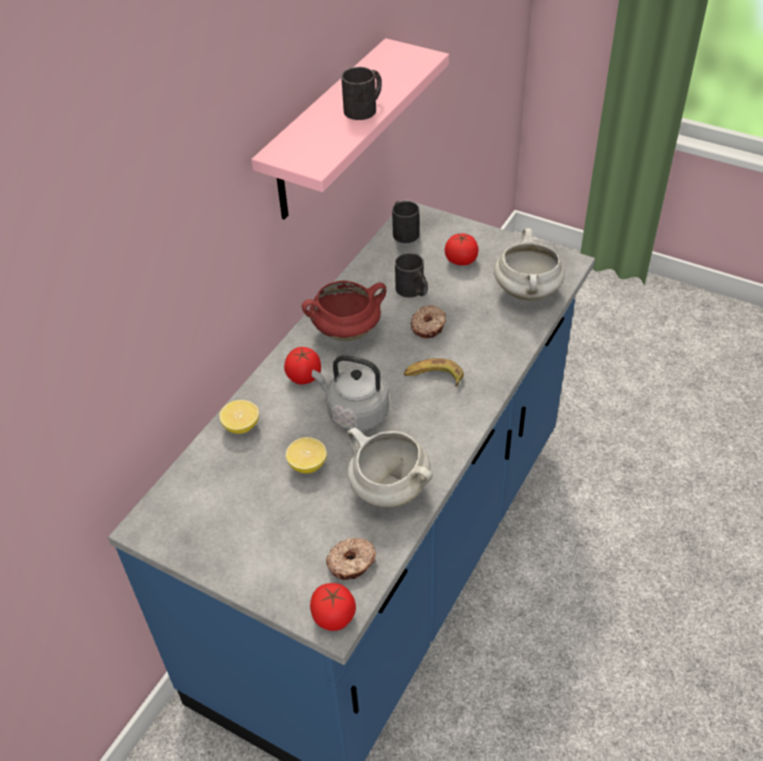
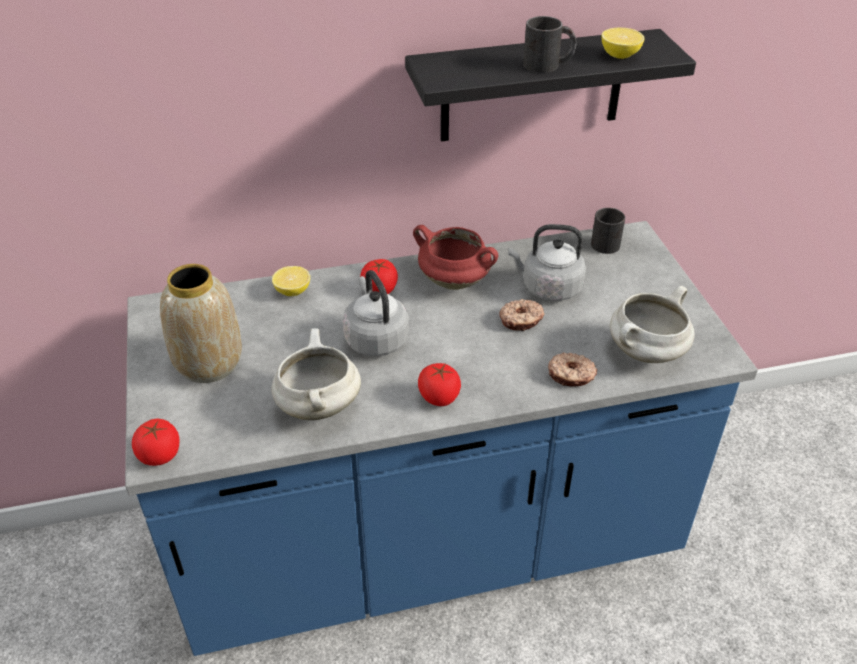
camera: 45 degrees right, 5 degrees down
pink shelf [251,38,449,220] -> black shelf [405,29,696,141]
lemon [286,437,327,473] -> lemon moved to [602,28,644,59]
donut [326,538,377,580] -> donut moved to [548,352,597,386]
black mug [395,253,428,298] -> grey kettle [508,224,586,301]
banana [404,358,464,387] -> none
tomato [445,234,478,266] -> tomato moved to [418,363,461,406]
none -> vase [160,264,242,383]

